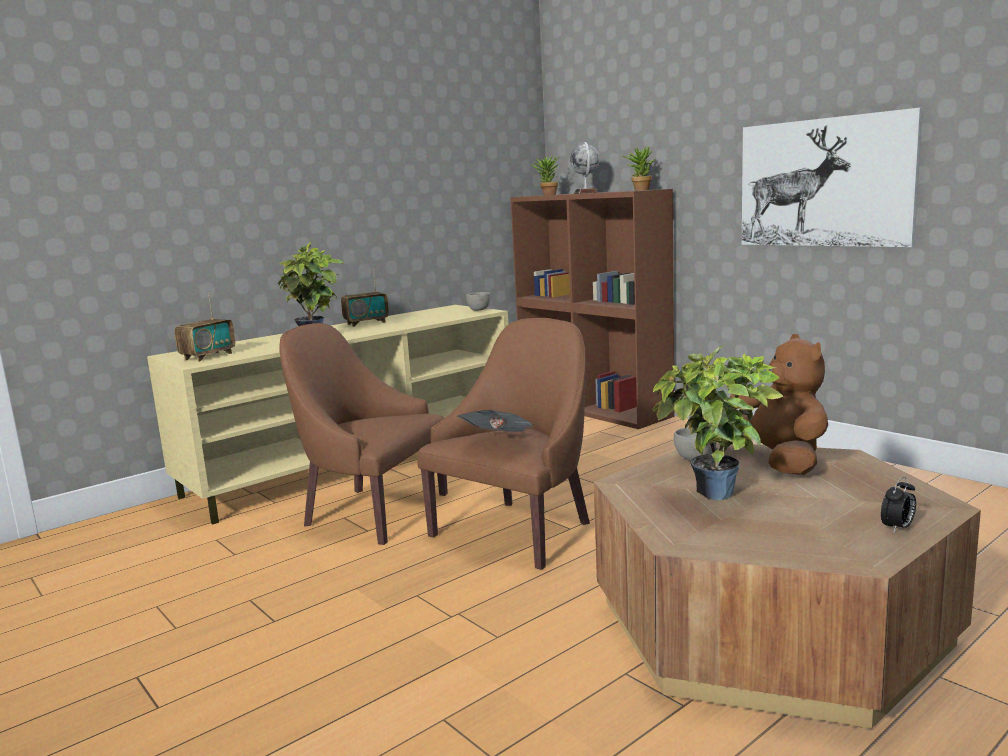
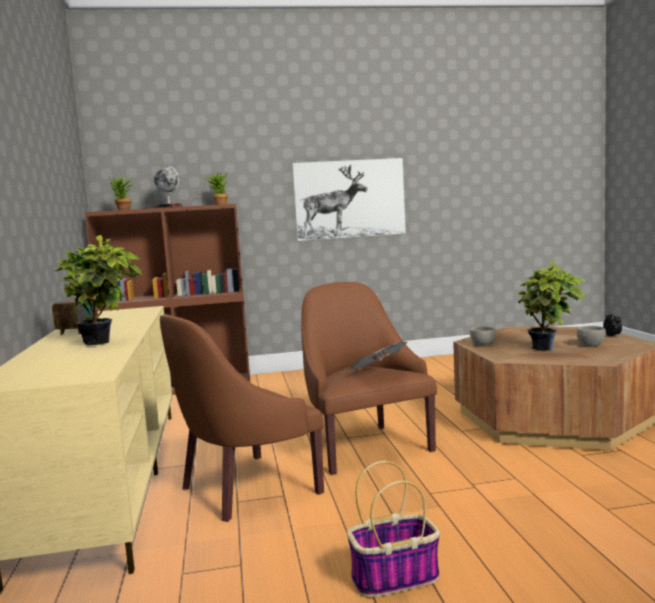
camera: 60 degrees left, 5 degrees down
radio [174,291,235,362] -> none
grey bowl [466,292,491,311] -> grey bowl moved to [577,326,606,347]
brown plush toy [730,334,828,475] -> none
none -> basket [347,461,440,598]

